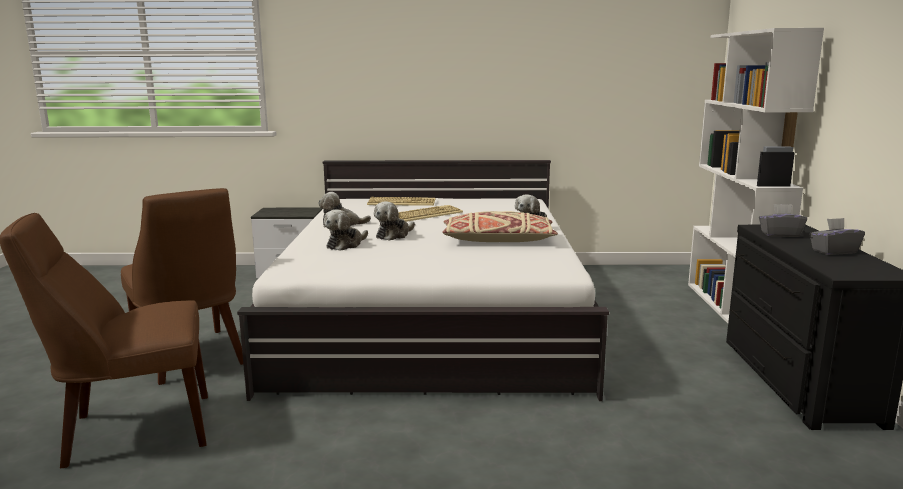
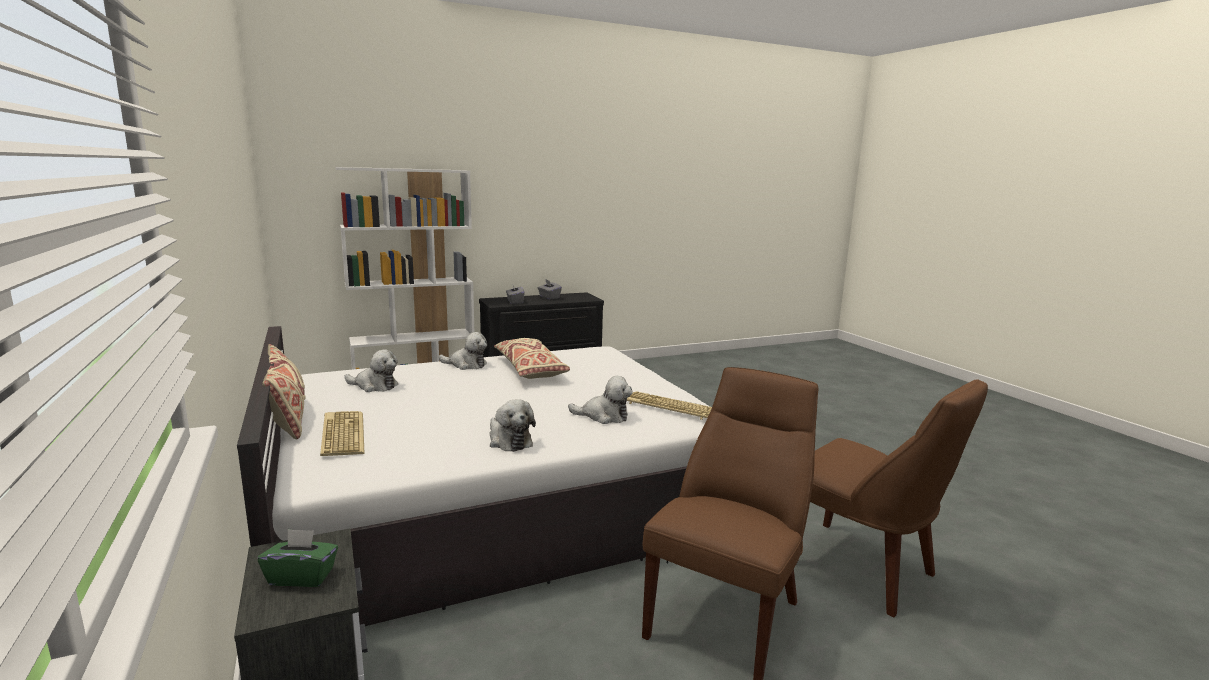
camera: 115 degrees left, 0 degrees up
plush toy [374,201,415,241] -> plush toy moved to [344,349,398,392]
keyboard [398,205,463,222] -> keyboard moved to [627,391,712,420]
none -> green tissue box [258,529,338,587]
none -> beige pillow [262,344,306,439]

